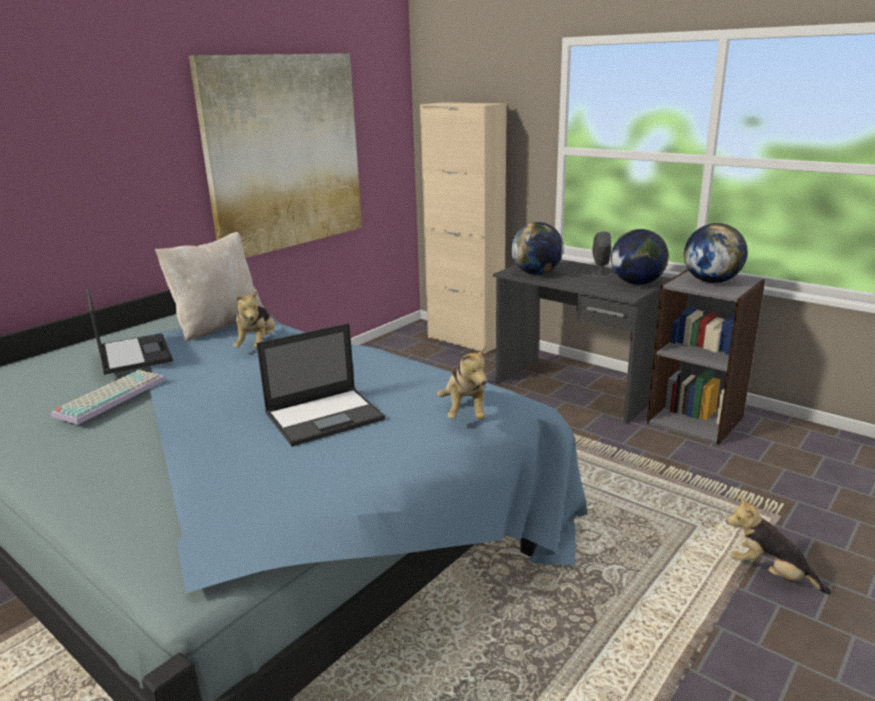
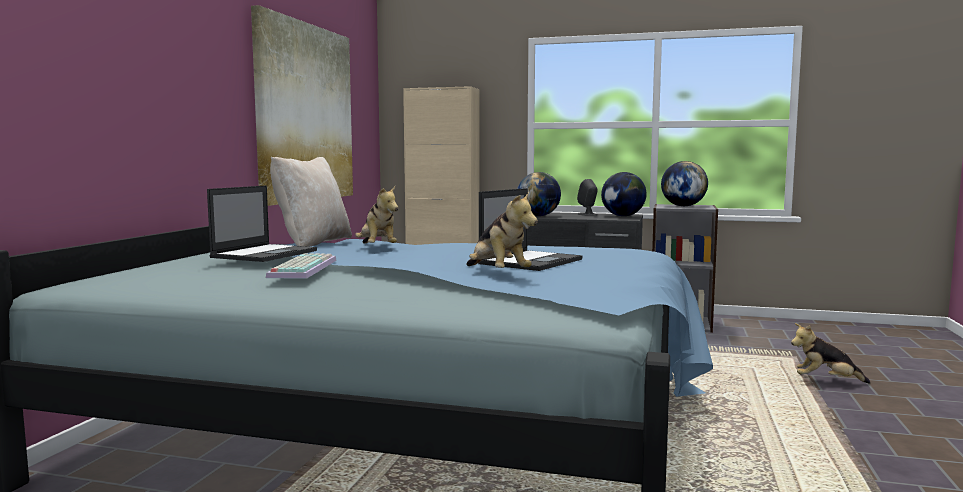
camera: 25 degrees left, 15 degrees down
laptop [86,288,173,375] -> laptop turned 75 degrees clockwise [207,185,317,262]
plush toy [437,346,487,420] -> plush toy moved to [467,191,538,268]

